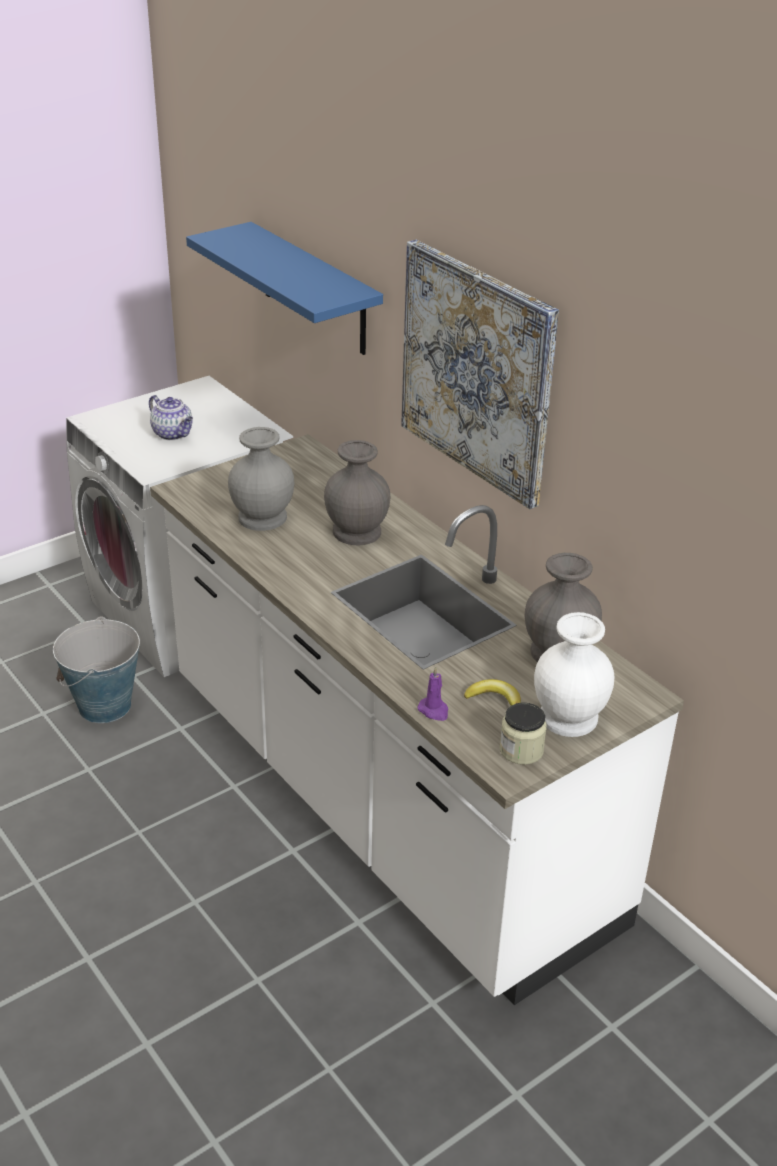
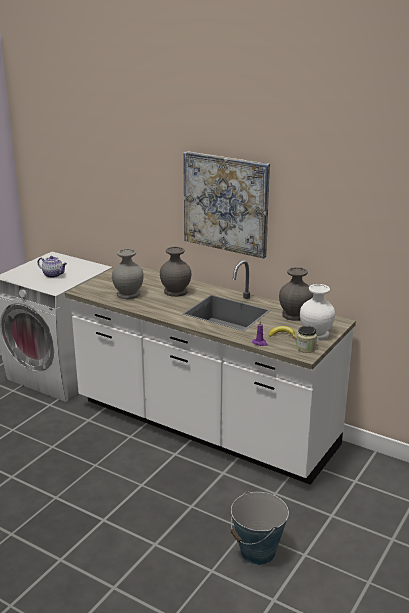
camera: 20 degrees left, 10 degrees down
bucket [53,617,140,723] -> bucket moved to [231,491,289,565]
blue shelf [186,222,383,355] -> none

